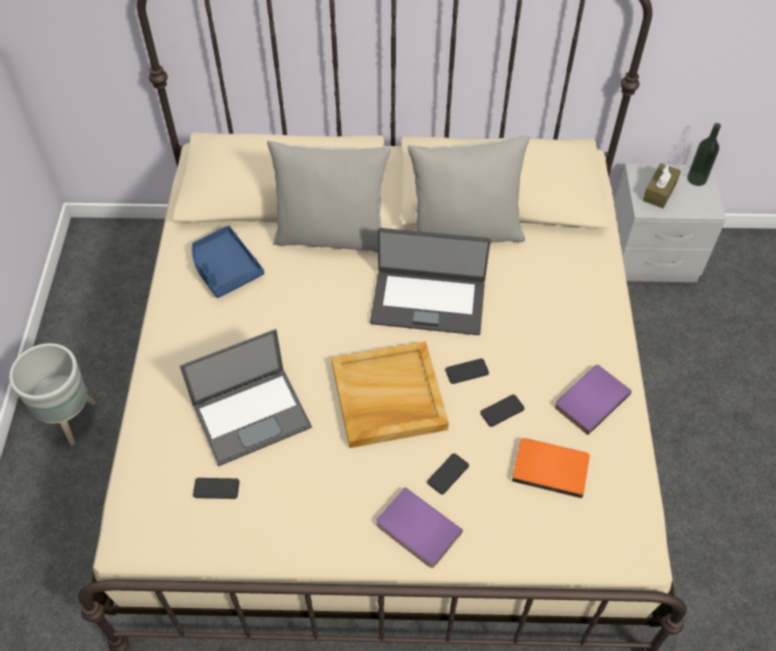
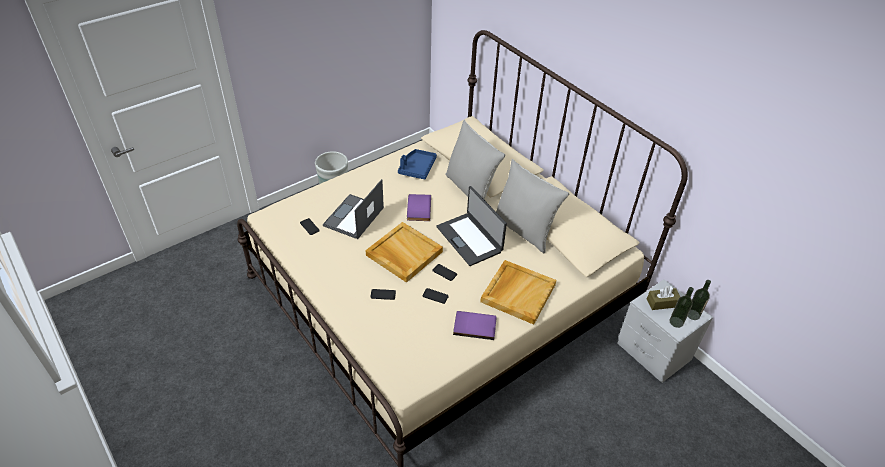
camera: 50 degrees right, 10 degrees down
laptop [180,329,312,467] -> laptop turned 90 degrees clockwise [323,179,384,239]
purple book [376,487,463,568] -> purple book moved to [407,194,431,221]
orange book [512,438,590,498] -> none
none -> beige tray [480,260,556,325]
none -> bottle [670,287,694,328]

